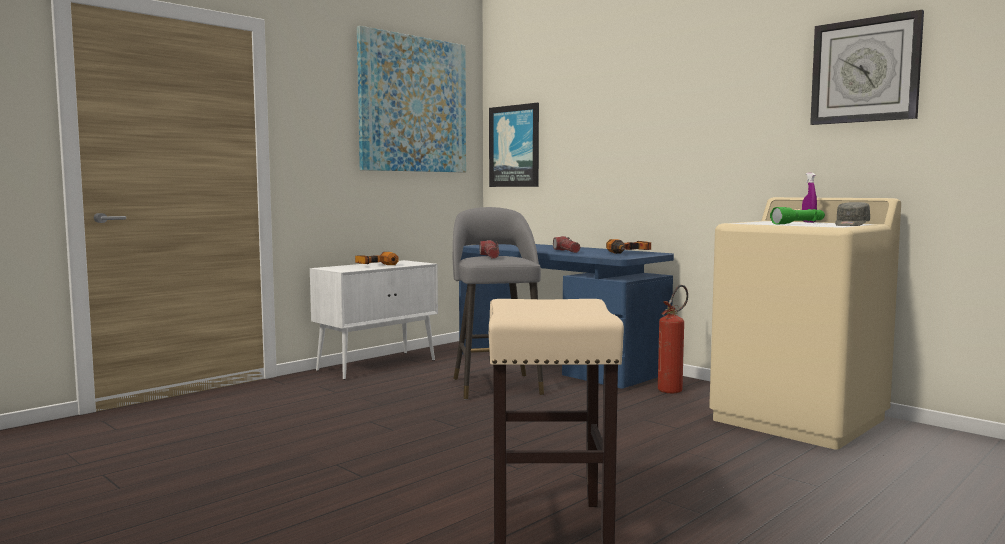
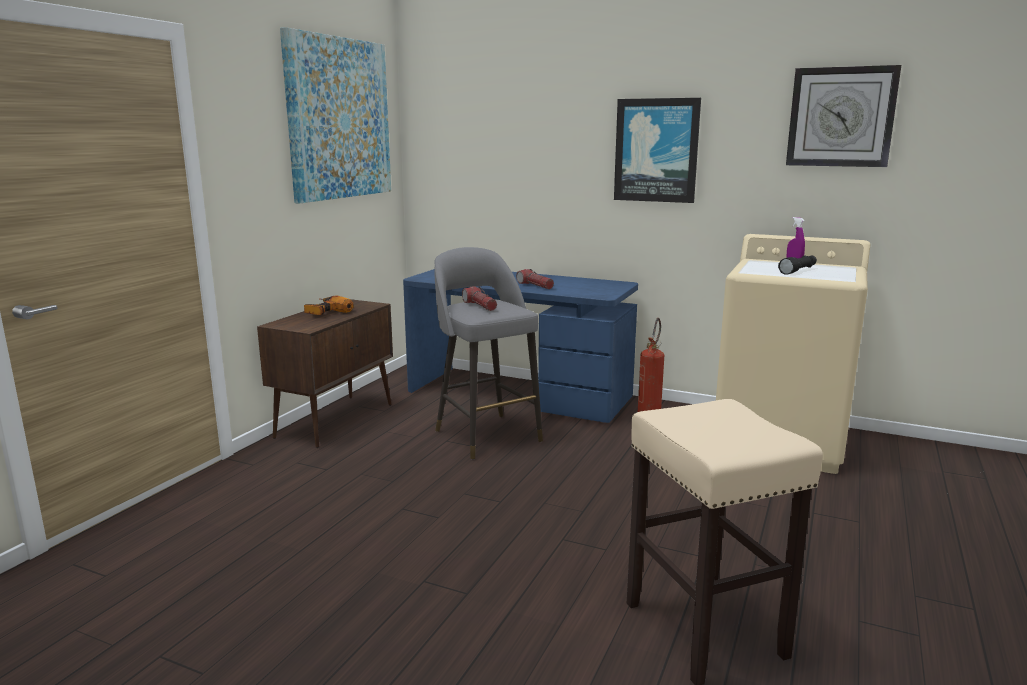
camera: 20 degrees left, 10 degrees up
white cabinet [310,260,438,380] -> brown cabinet [257,299,393,448]
picture [489,103,539,187] -> picture moved to [614,98,701,203]
power drill [606,239,651,254] -> none
green flashlight [770,207,825,224] -> black flashlight [778,255,817,275]
grey cap [835,202,870,226] -> none

